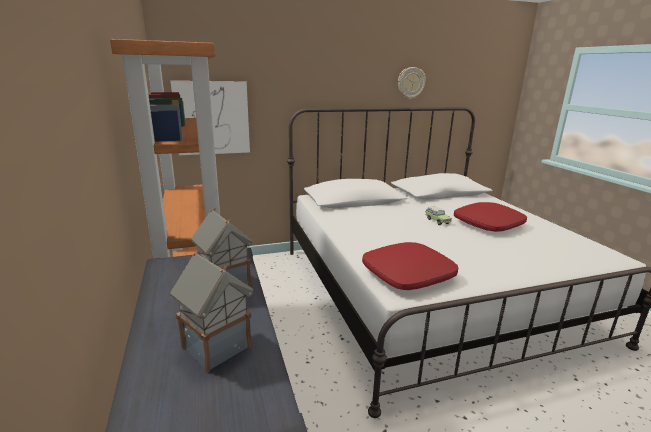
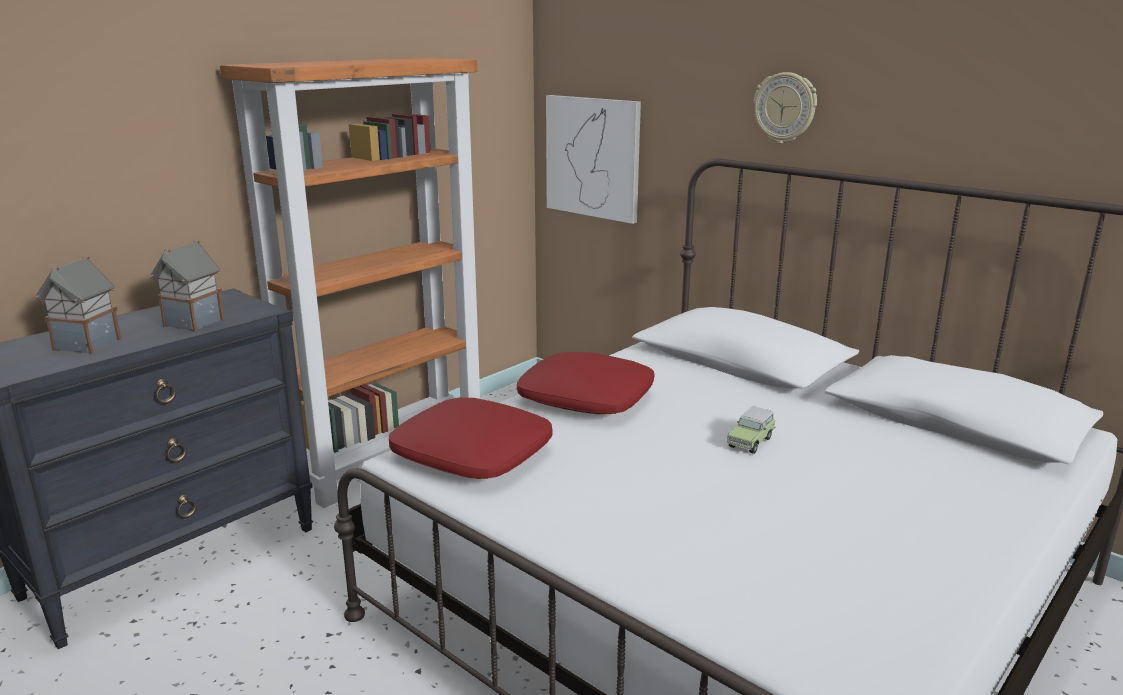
camera: 60 degrees right, 0 degrees up
wall clock [398,67,426,99] -> wall clock moved to [754,72,817,144]
red pillow [454,202,527,232] -> red pillow moved to [517,352,654,414]

